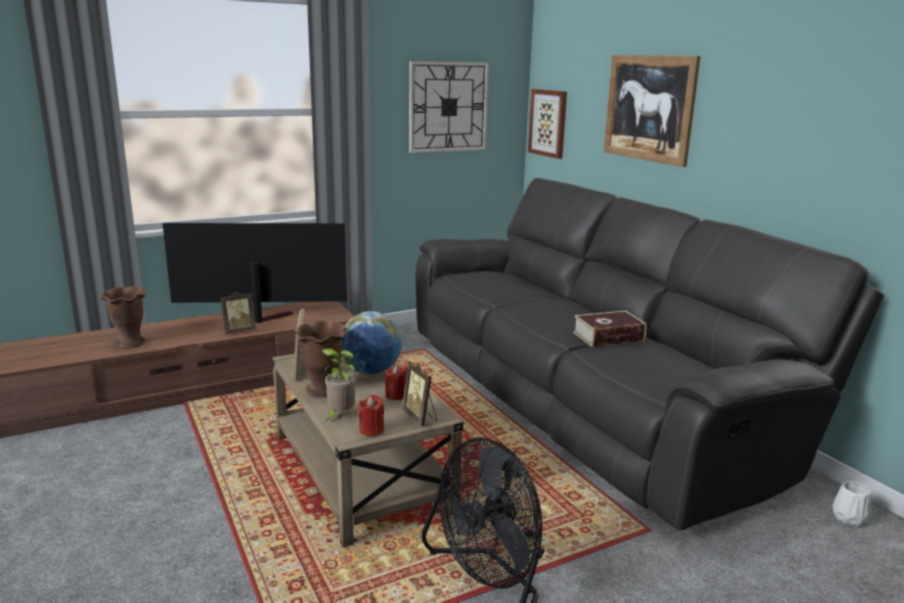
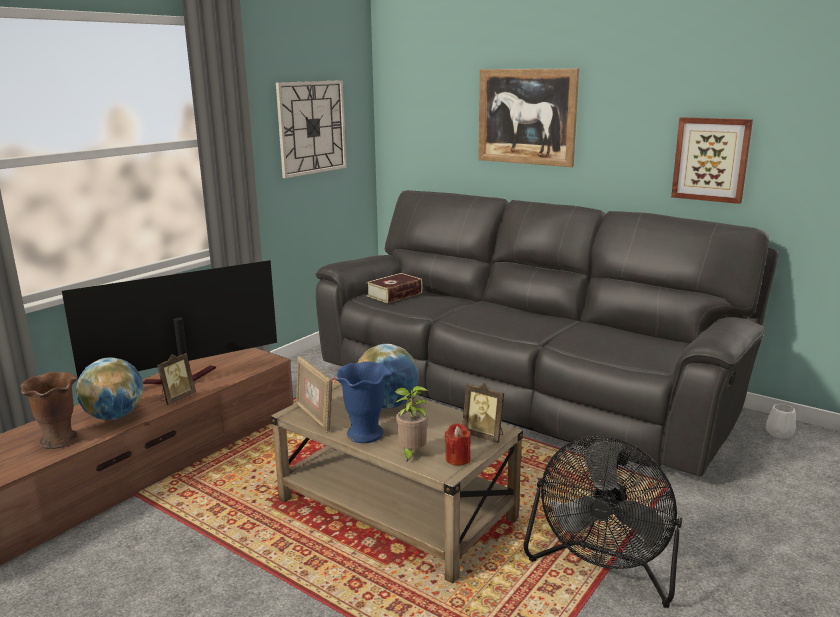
camera: 25 degrees left, 0 degrees up
brown vase [294,321,347,398] -> blue vase [335,361,392,443]
red candle [385,365,408,400] -> none
picture [528,89,567,159] -> picture moved to [671,117,753,204]
book [573,311,647,347] -> book moved to [366,273,423,303]
none -> globe [76,357,143,420]

